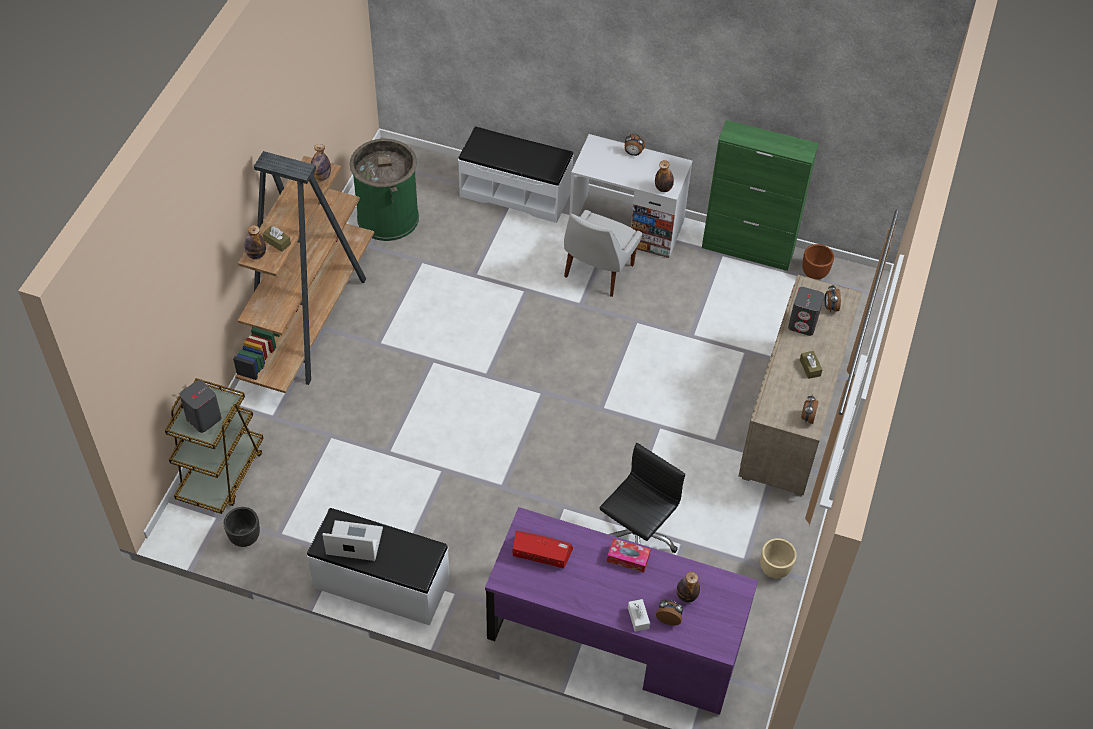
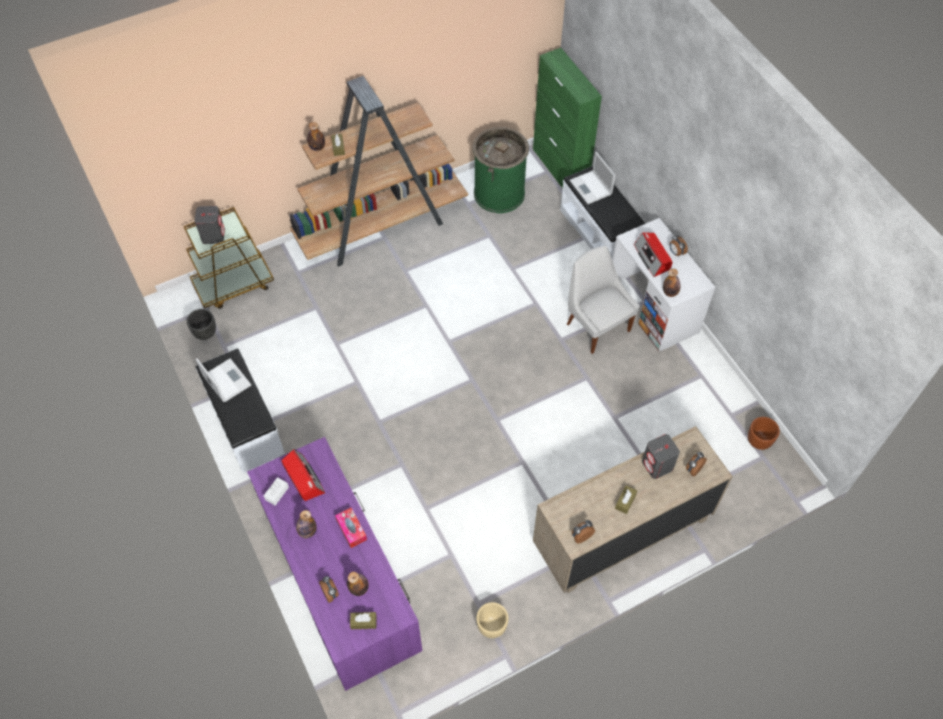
camera: 45 degrees right, 5 degrees up
bottle [311,144,331,181] -> bottle moved to [296,510,317,538]
white chair [564,210,642,297] -> white chair turned 75 degrees clockwise [567,246,640,354]
black office chair [600,443,685,553] -> none
white tissue box [628,599,650,632] -> white tissue box moved to [264,477,289,506]
green cabinet [702,120,819,271] -> green cabinet moved to [533,48,602,188]
none -> brown tissue box [350,612,377,629]
none -> laptop [570,152,615,204]
none -> radio [634,232,673,277]

